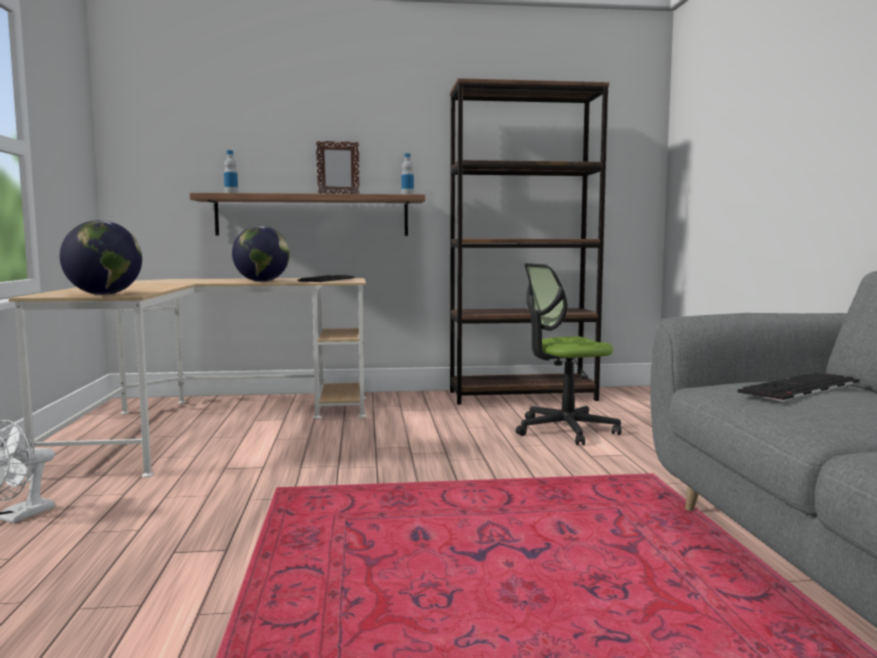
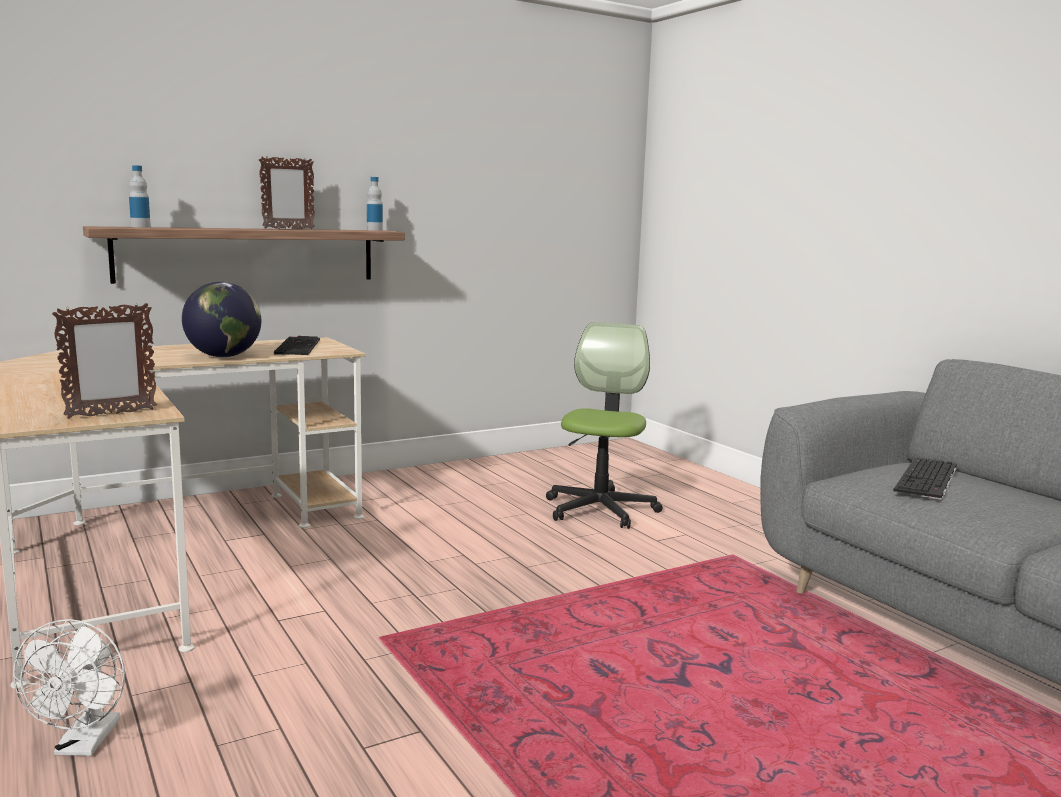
camera: 25 degrees left, 5 degrees up
globe [60,220,142,295] -> picture frame [52,303,157,419]
brown bookcase [450,78,609,405] -> none
office chair [516,263,622,445] -> office chair turned 150 degrees clockwise [546,322,663,529]

